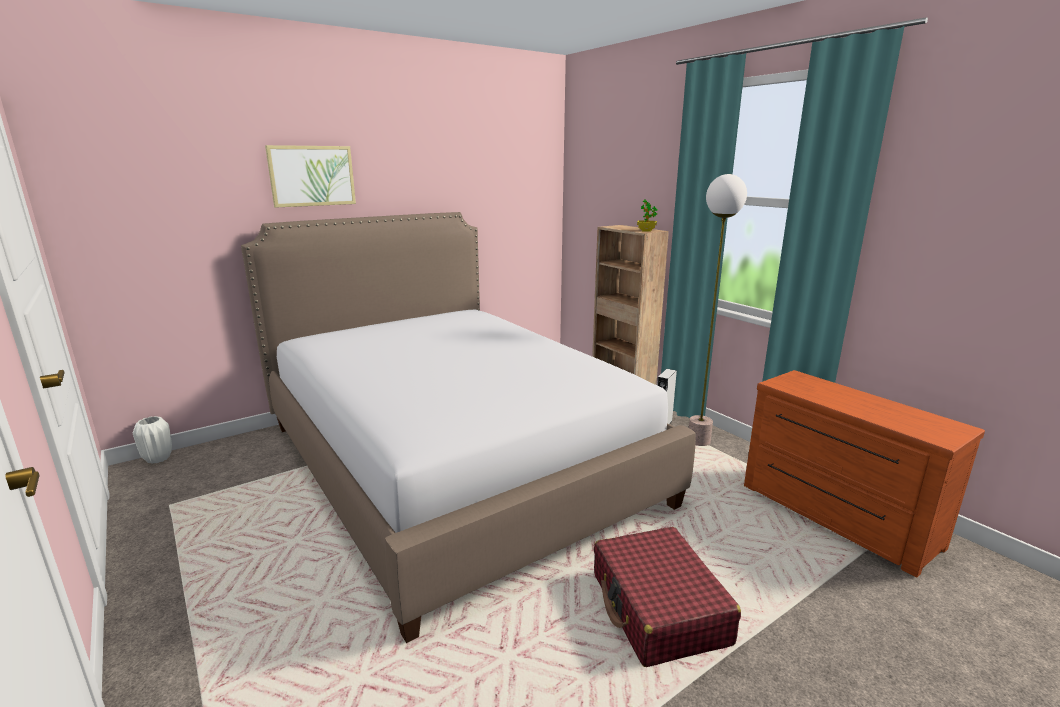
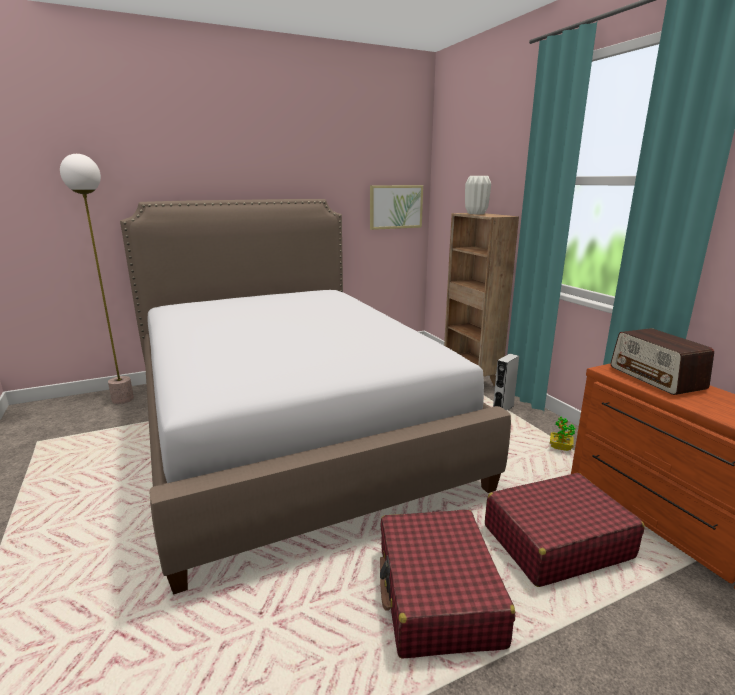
camera: 10 degrees right, 0 degrees up
white vase [133,416,172,464] -> white vase moved to [465,176,491,214]
picture [265,145,356,208] -> picture moved to [370,185,423,230]
potted plant [637,199,658,232] -> potted plant moved to [550,416,576,451]
floor lamp [689,174,747,446] -> floor lamp moved to [60,154,134,404]
none -> red suitcase [485,473,645,587]
none -> radio [611,328,714,395]

